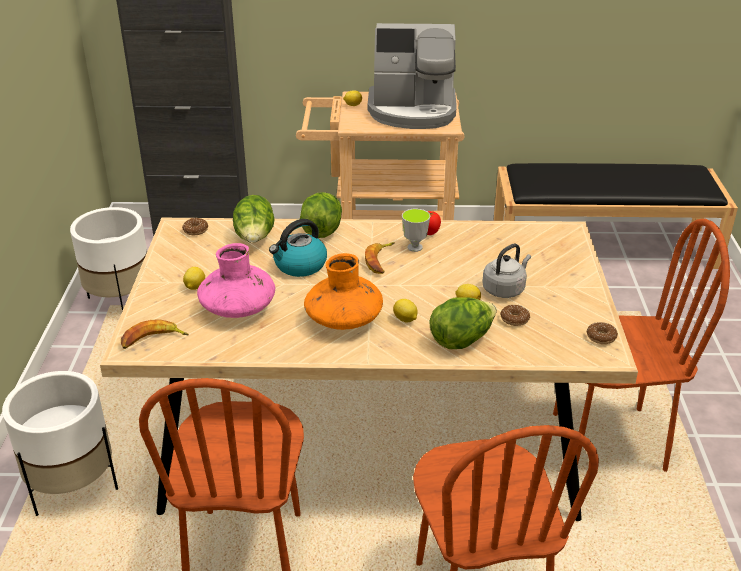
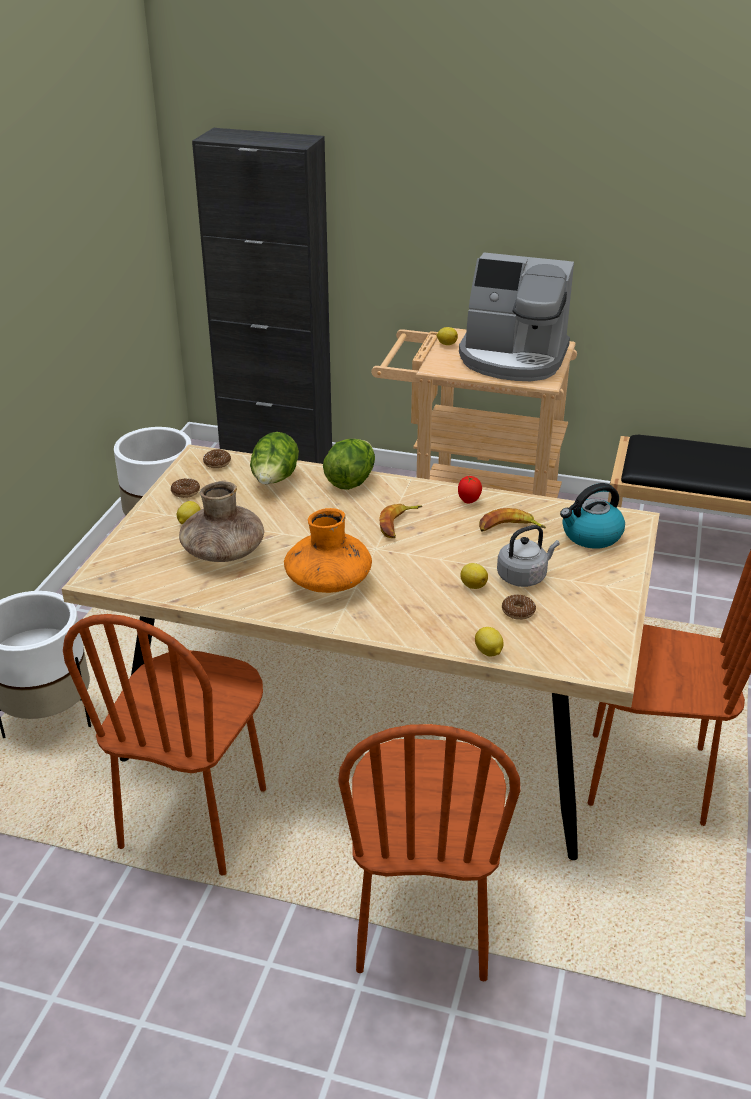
camera: 15 degrees right, 0 degrees up
banana [121,319,189,349] -> banana moved to [479,508,546,532]
pink vase [197,243,275,318] -> brown vase [179,481,264,562]
kettle [269,219,327,277] -> kettle moved to [560,483,625,549]
lemon [393,299,418,322] -> lemon moved to [475,627,504,656]
cup [402,209,430,252] -> none
lettuce [429,298,497,349] -> none
donut [587,322,618,344] -> donut moved to [171,478,200,498]

